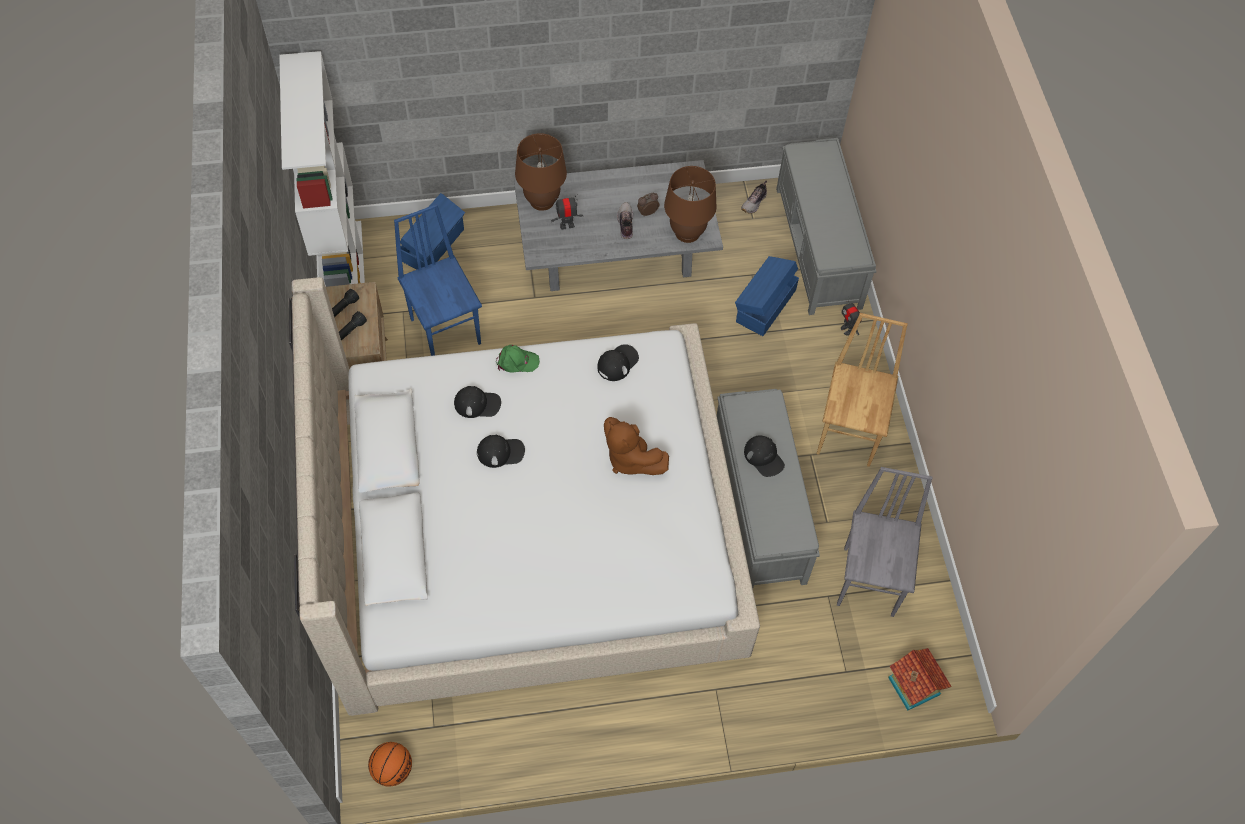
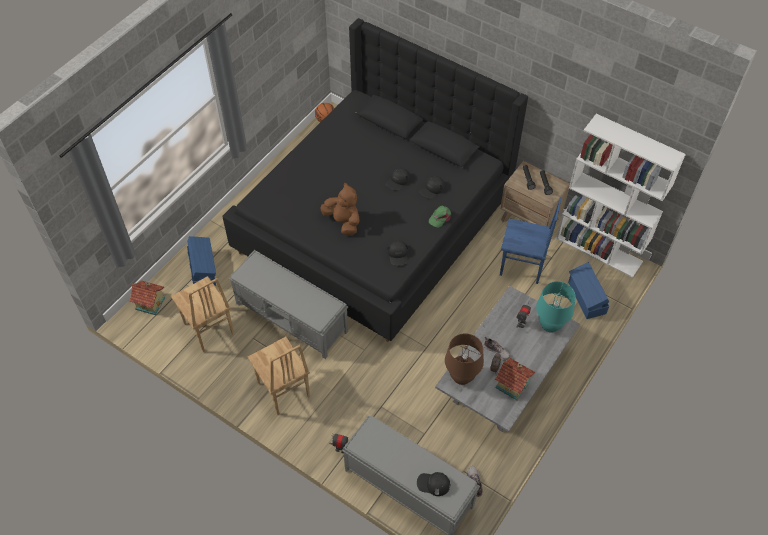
camera: 135 degrees right, 5 degrees down
beige bed [288,277,760,716] -> black bed [222,18,528,342]
brown table lamp [515,133,567,211] -> turquoise table lamp [536,281,576,333]
brown plush toy [604,417,669,475] -> brown plush toy turned 45 degrees clockwise [320,183,360,235]
blue storage box [735,256,799,336] -> blue storage box moved to [187,236,216,286]
black cap [744,435,785,477] -> black cap moved to [417,472,450,496]
grey chair [837,467,933,617] -> brown chair [171,276,234,352]
none -> toy house [495,358,535,400]

